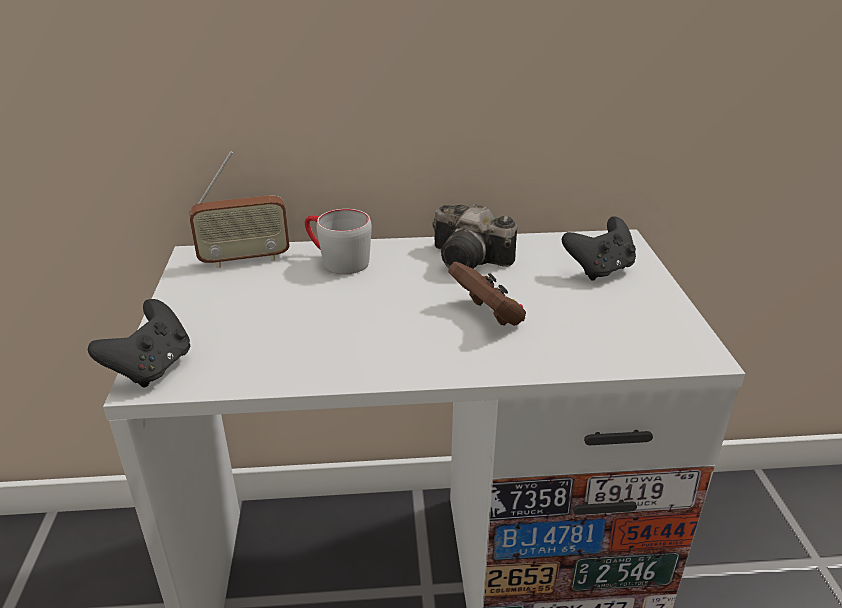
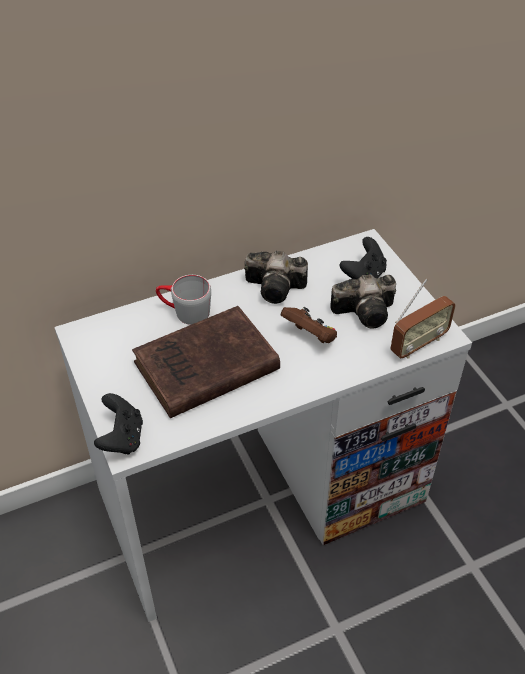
camera: 20 degrees left, 15 degrees up
radio [189,151,290,268] -> radio moved to [390,278,456,359]
none -> brown book [132,306,280,418]
none -> camera [330,274,396,328]

